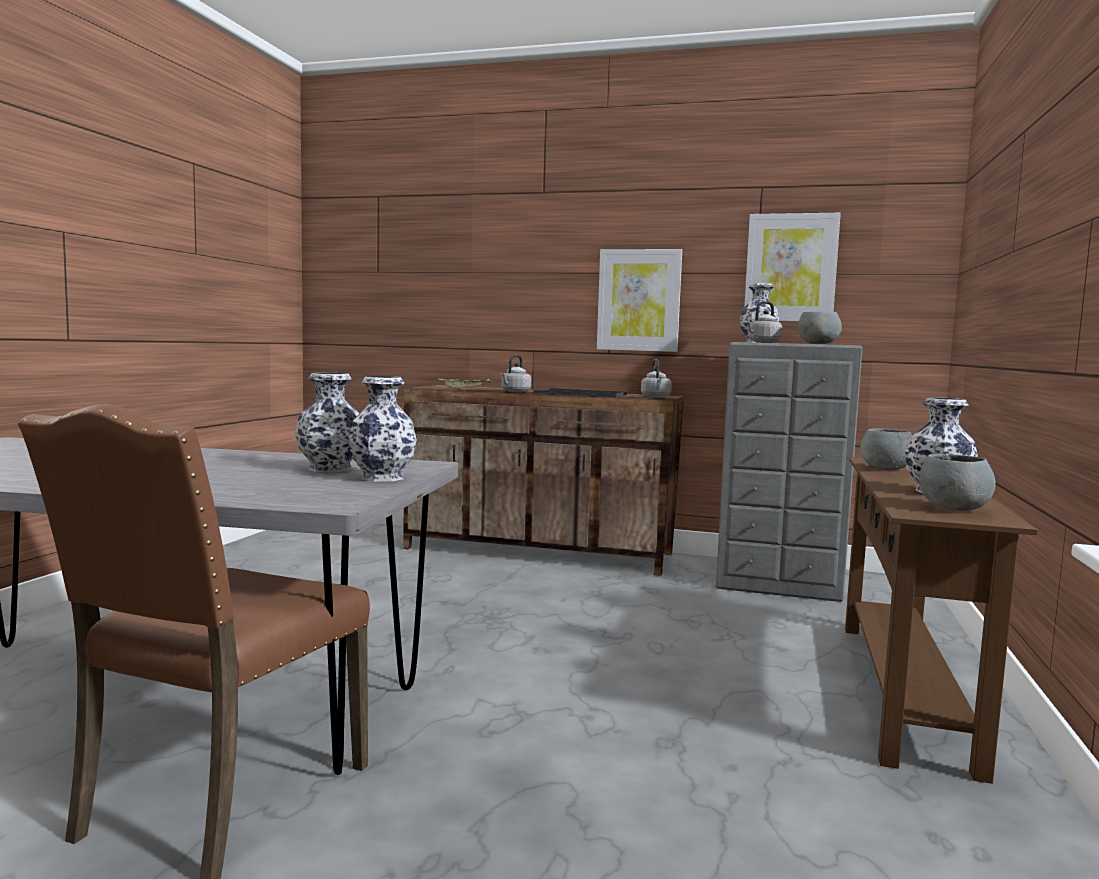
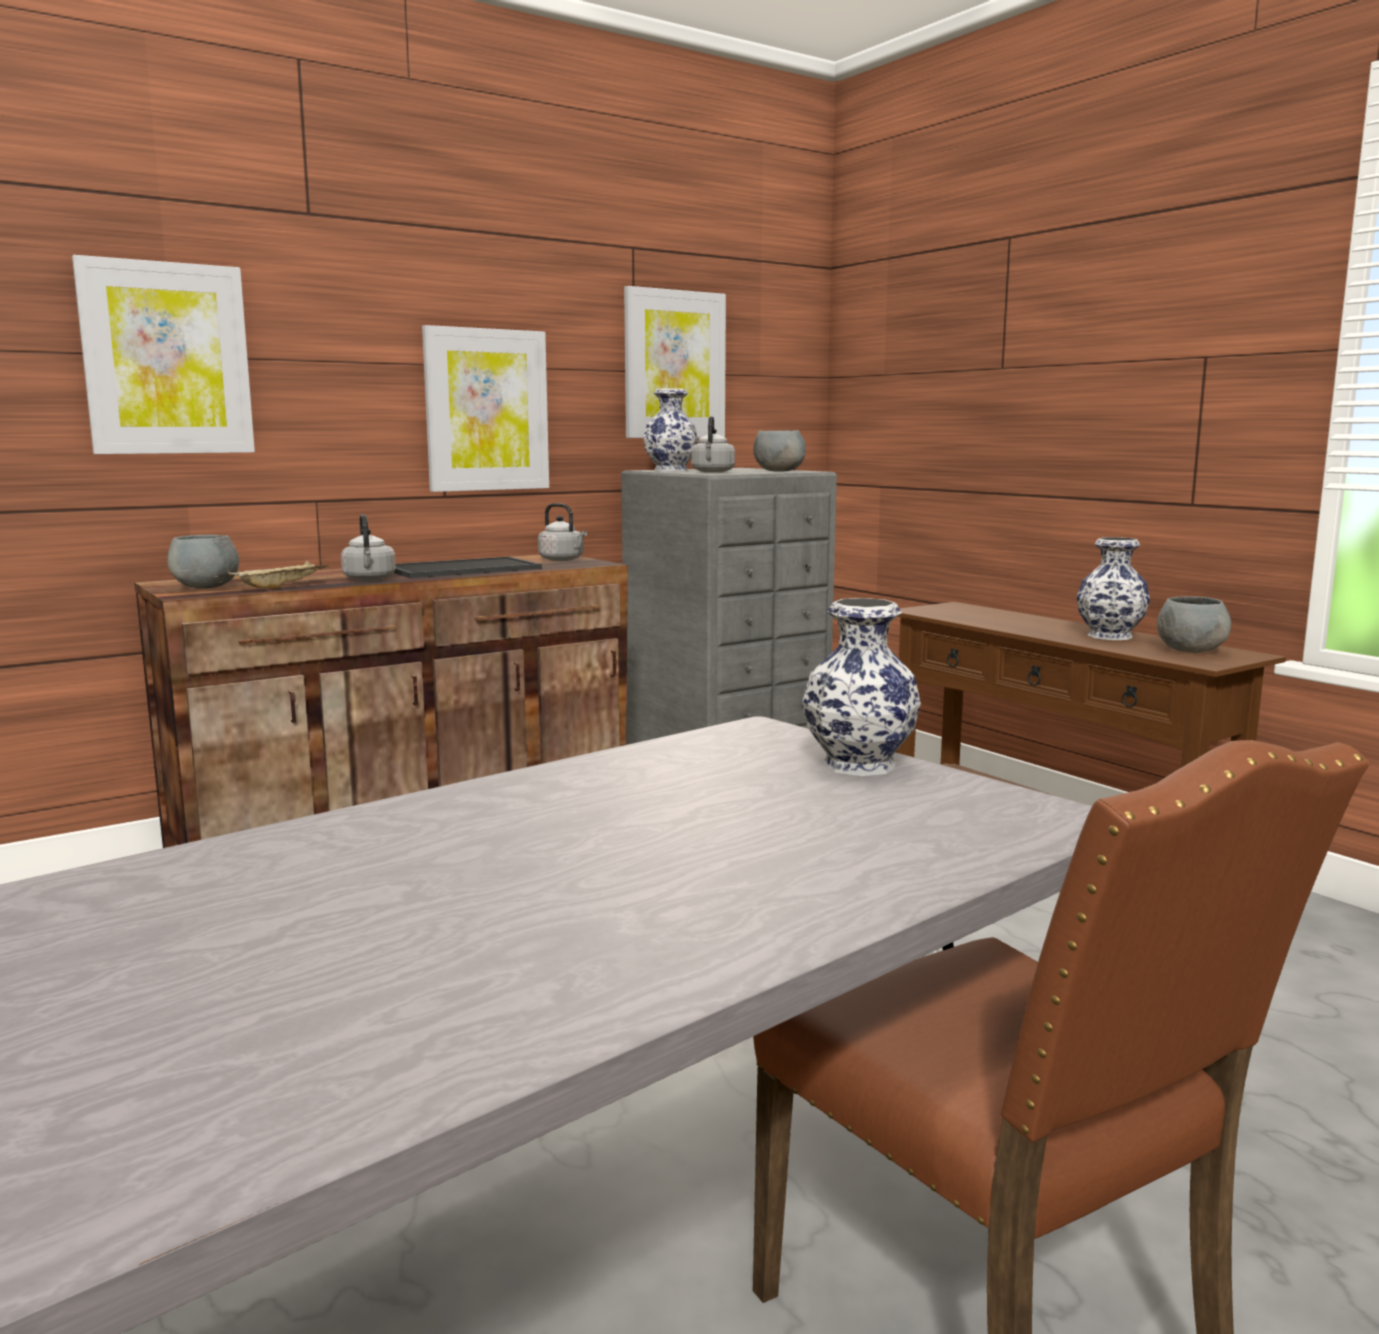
camera: 50 degrees left, 5 degrees up
vase [295,373,359,473] -> none
grey bowl [860,428,912,470] -> grey bowl moved to [167,535,239,589]
none -> picture [72,255,255,454]

